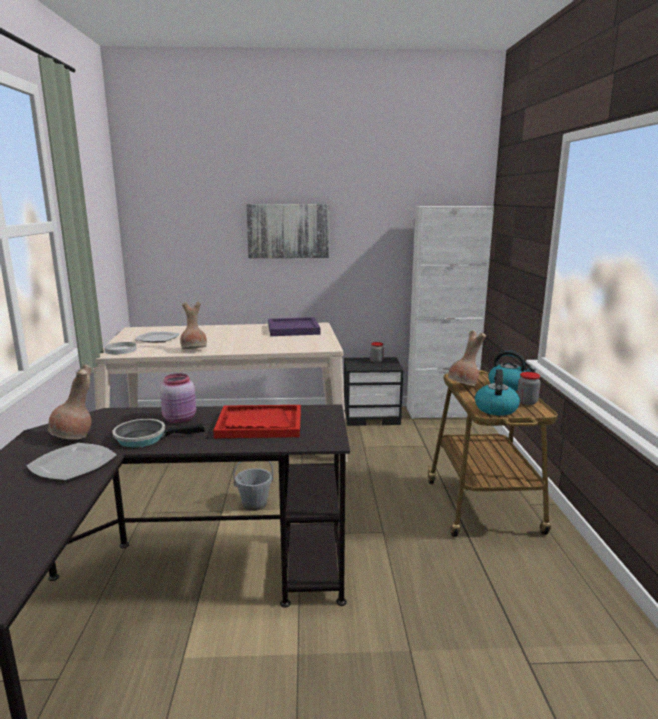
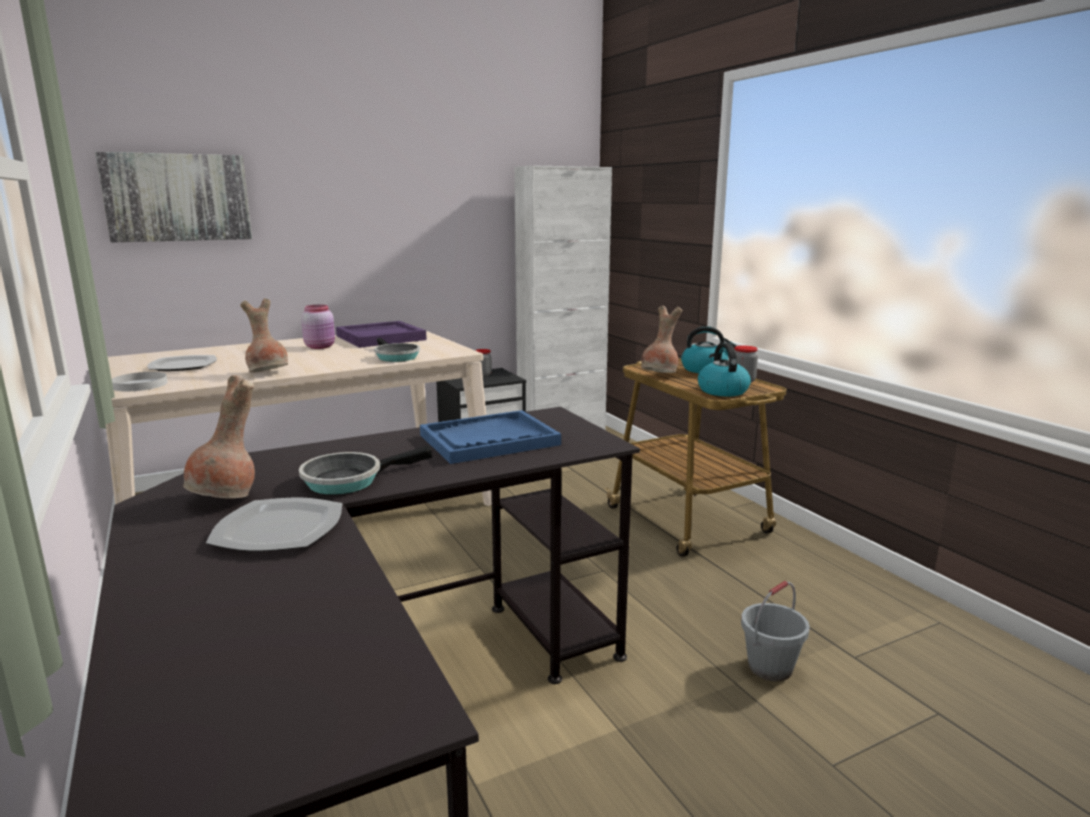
camera: 25 degrees left, 0 degrees up
pink jar [160,373,196,423] -> pink jar moved to [301,305,335,349]
red tray [213,405,301,438] -> blue tray [420,410,561,464]
grey bucket [233,461,273,511] -> grey bucket moved to [741,581,810,681]
picture [246,204,329,258] -> picture moved to [95,152,252,242]
none -> frying pan [374,338,420,362]

